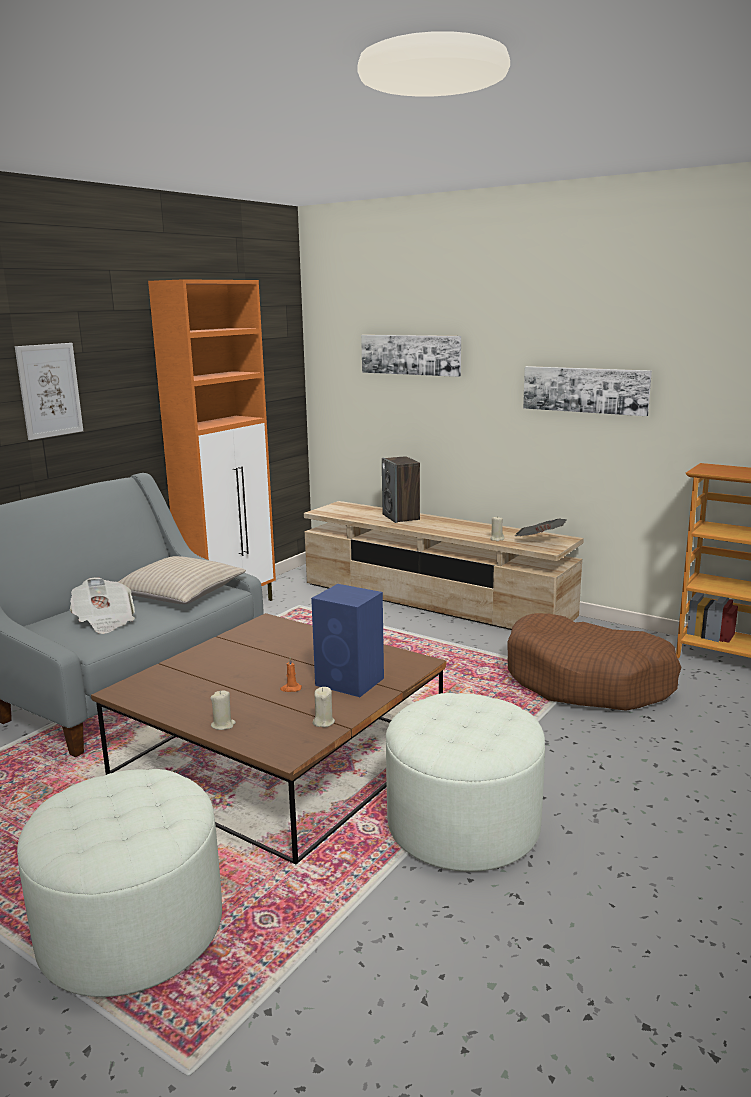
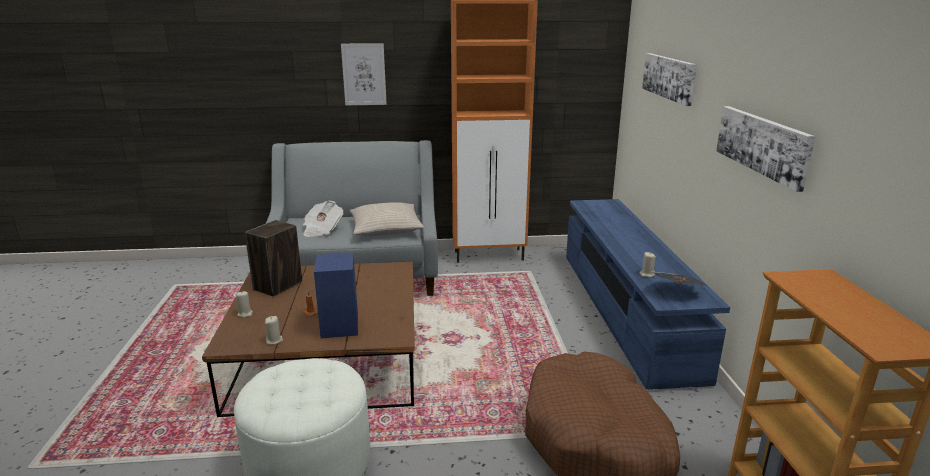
camera: 50 degrees right, 5 degrees up
white ottoman [17,769,222,997] -> none
beige tv stand [304,501,584,630] -> blue tv stand [566,199,730,390]
speaker [382,456,420,523] -> speaker moved to [245,220,302,296]

